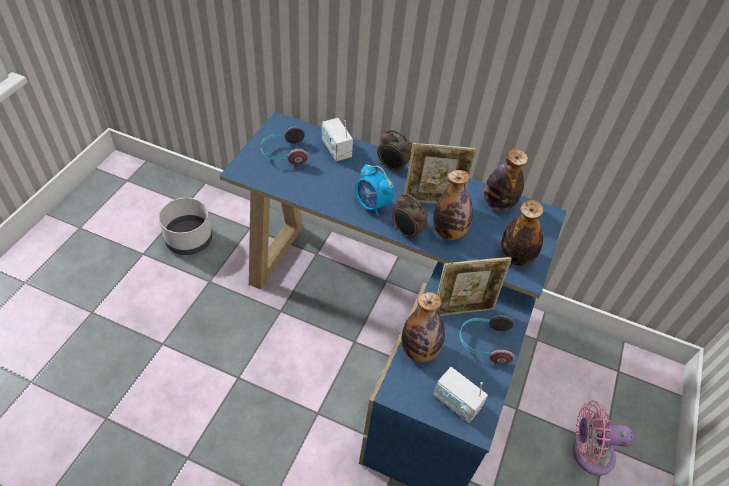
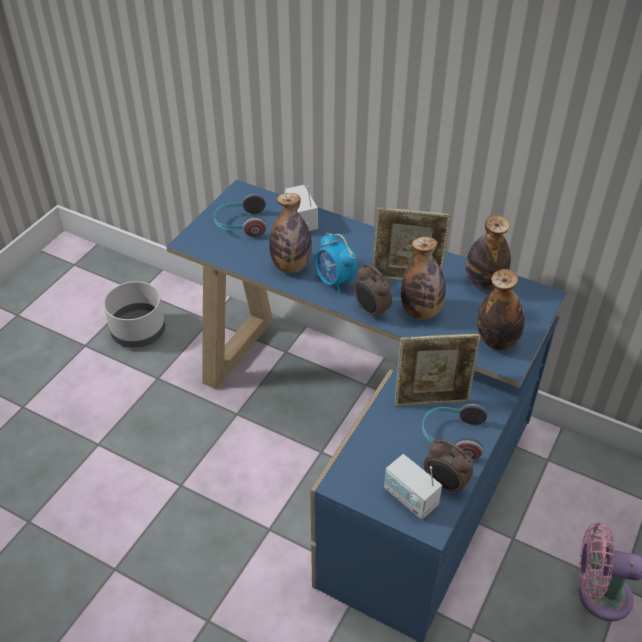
camera: 10 degrees right, 5 degrees down
alarm clock [377,130,412,173] -> alarm clock moved to [424,439,474,495]
bottle [401,292,445,362] -> bottle moved to [269,193,312,273]

